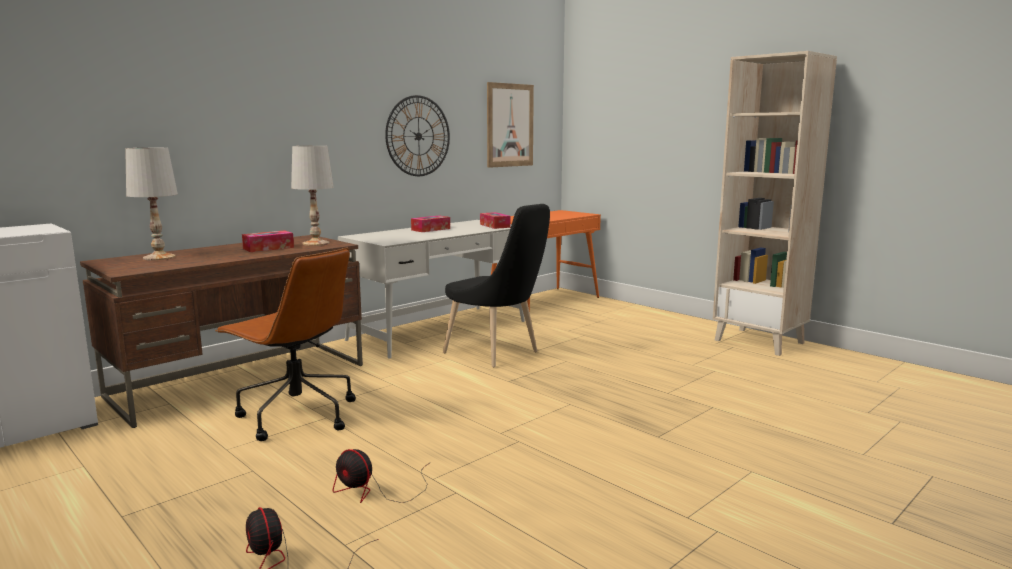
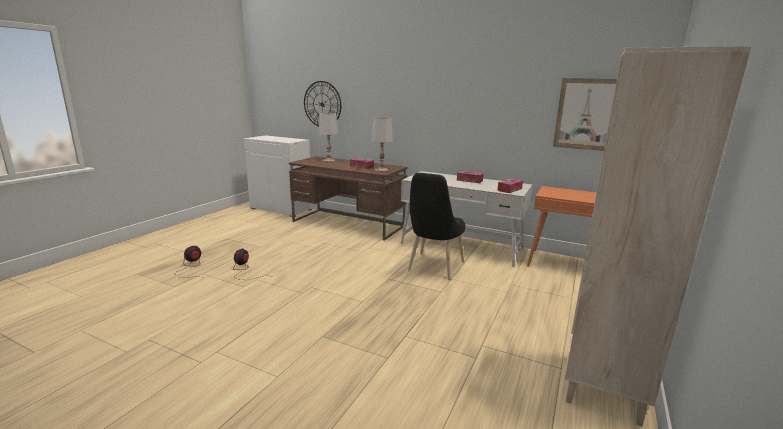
camera: 70 degrees right, 5 degrees up
brown office chair [215,248,356,441] -> none
wall clock [385,95,450,176] -> wall clock moved to [304,81,341,127]

